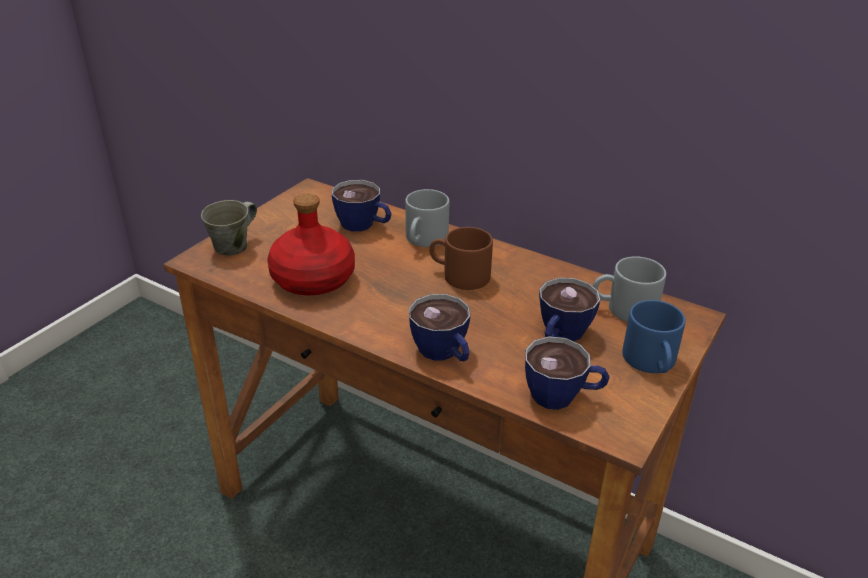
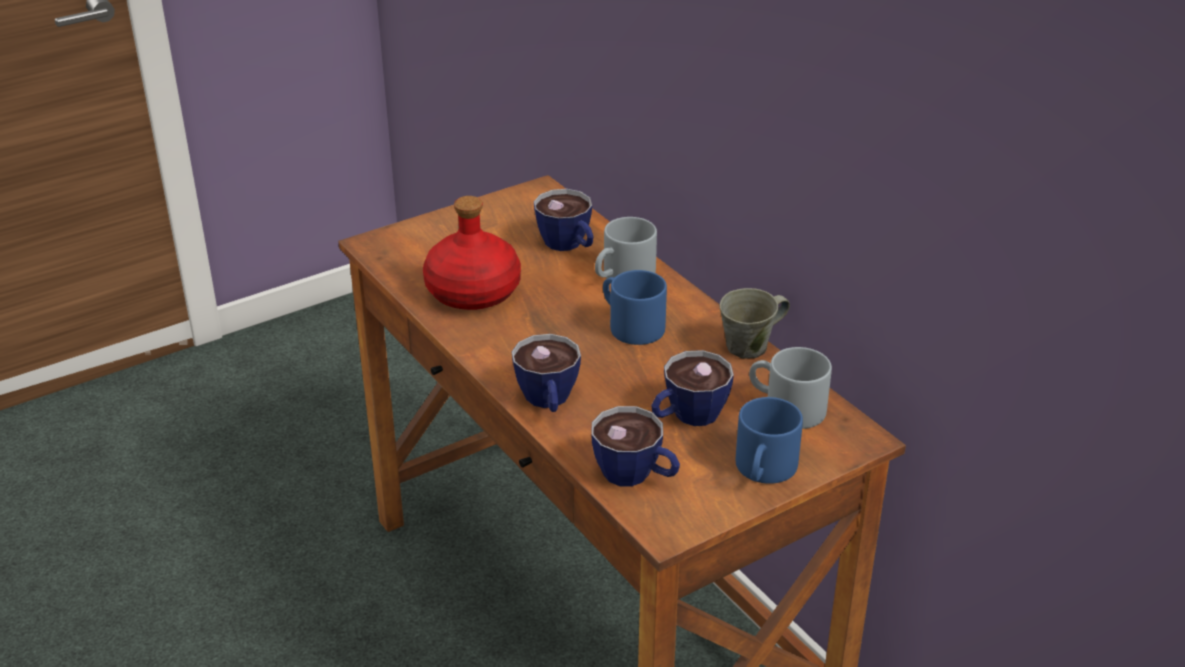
camera: 25 degrees right, 0 degrees up
grey mug [201,200,257,256] -> grey mug moved to [720,288,790,358]
brown mug [429,227,493,290] -> blue mug [603,270,667,345]

